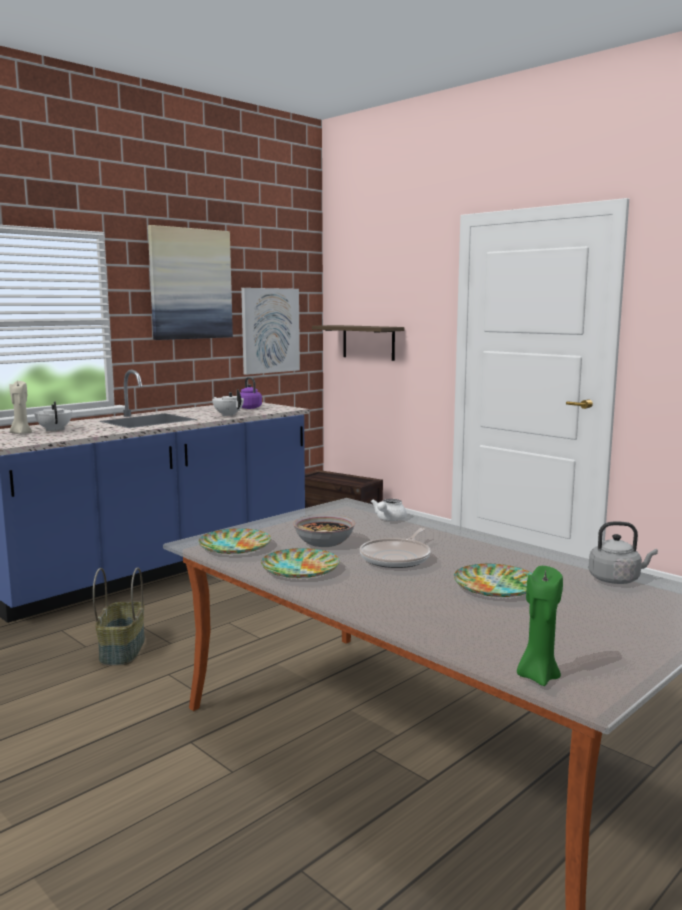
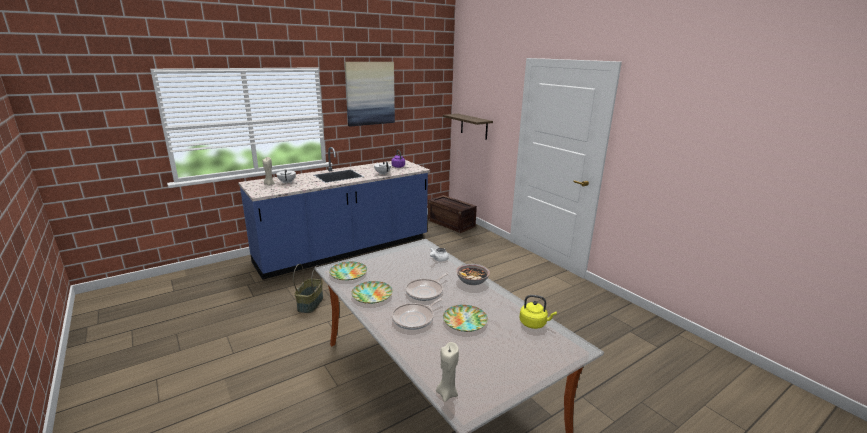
camera: 10 degrees right, 10 degrees up
picture [241,288,300,375] -> none
bowl [293,514,356,547] -> bowl moved to [456,264,490,285]
green candle [517,566,563,686] -> beige candle [436,342,459,402]
grey kettle [589,521,658,584] -> yellow kettle [519,295,557,329]
none -> frying pan [392,298,444,330]

